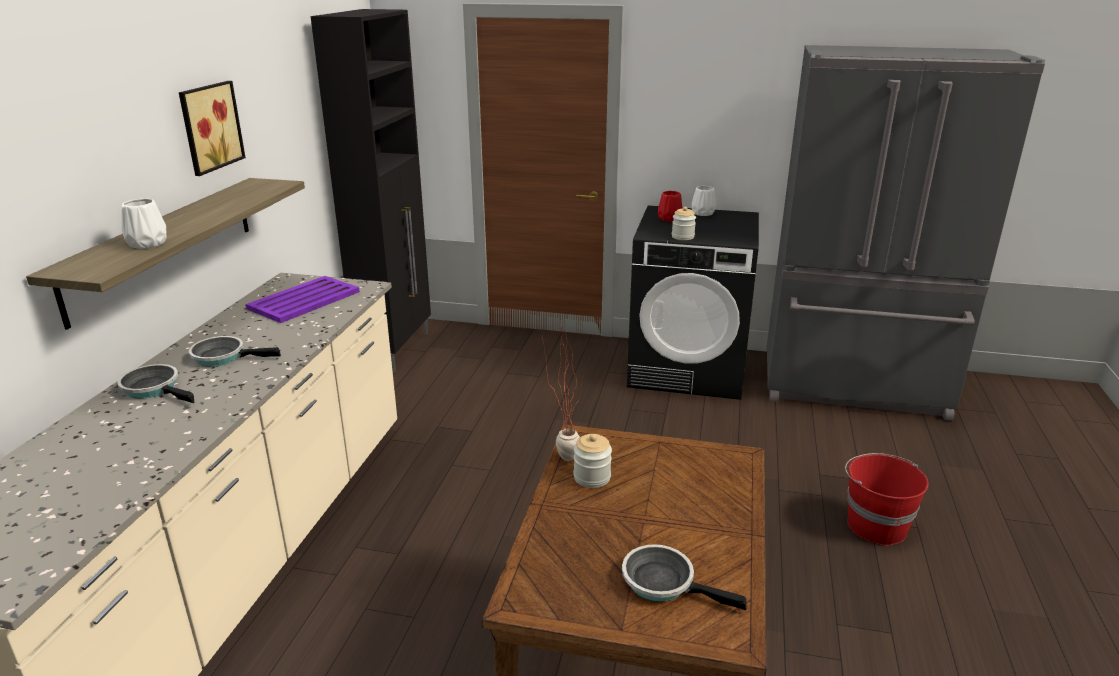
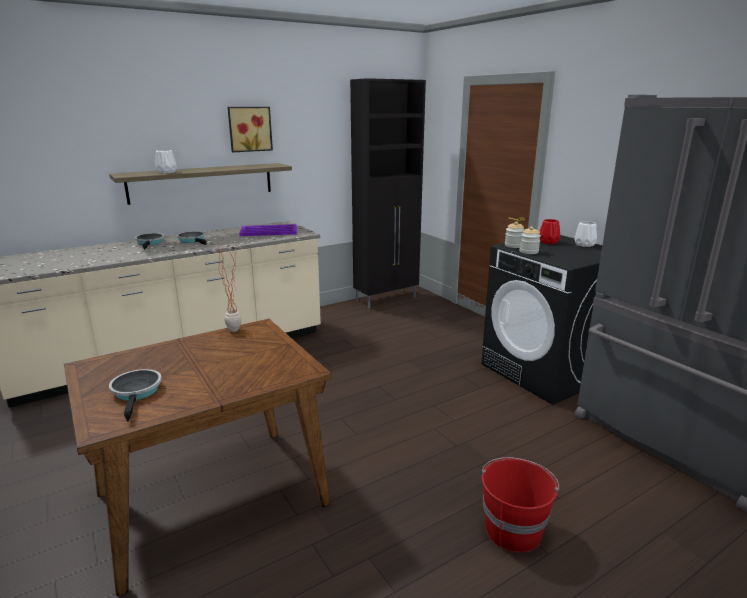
camera: 45 degrees right, 5 degrees down
jar [574,434,612,488] -> jar moved to [505,221,525,248]

